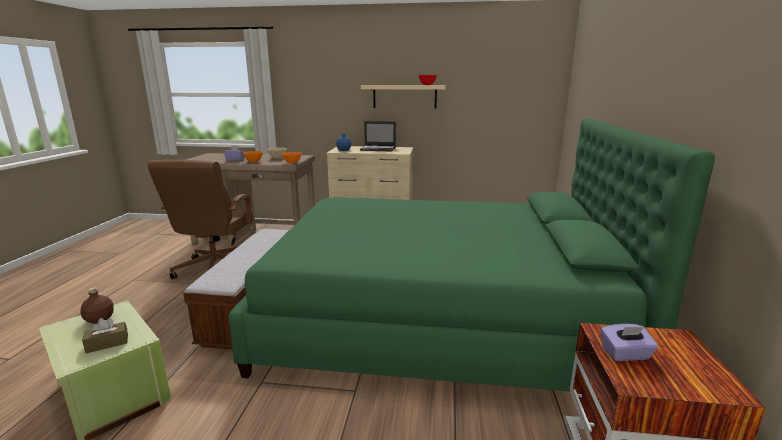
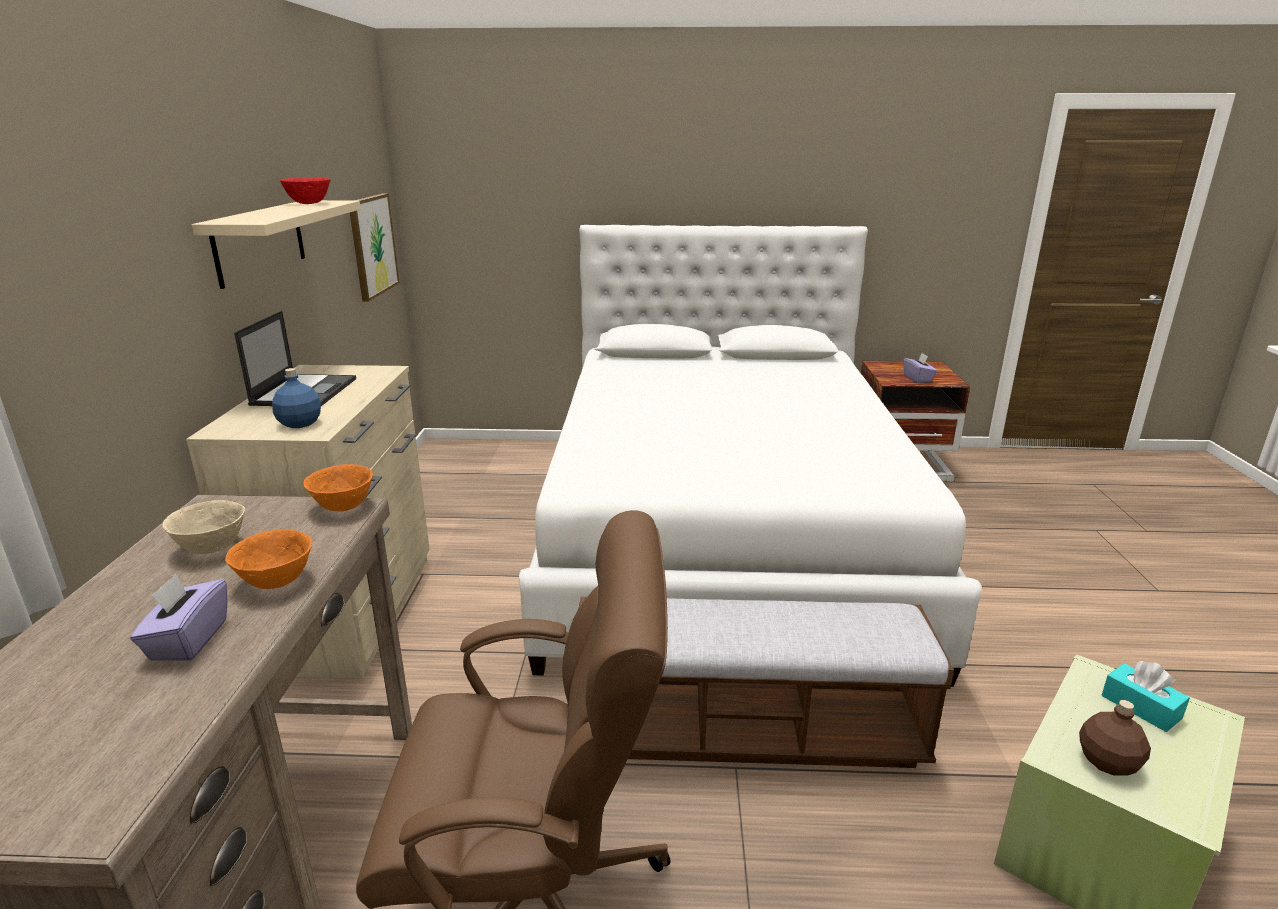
camera: 95 degrees left, 5 degrees up
brown tissue box [82,318,128,353] -> turquoise tissue box [1102,661,1190,732]
green bed [228,118,715,392] -> white bed [519,225,982,687]
none -> picture [350,193,400,302]

